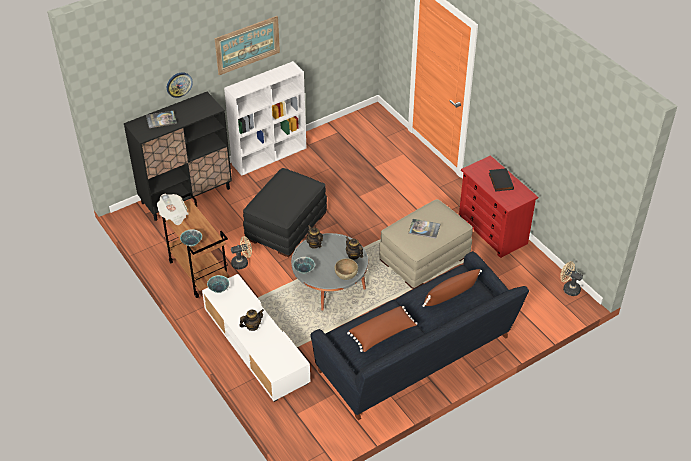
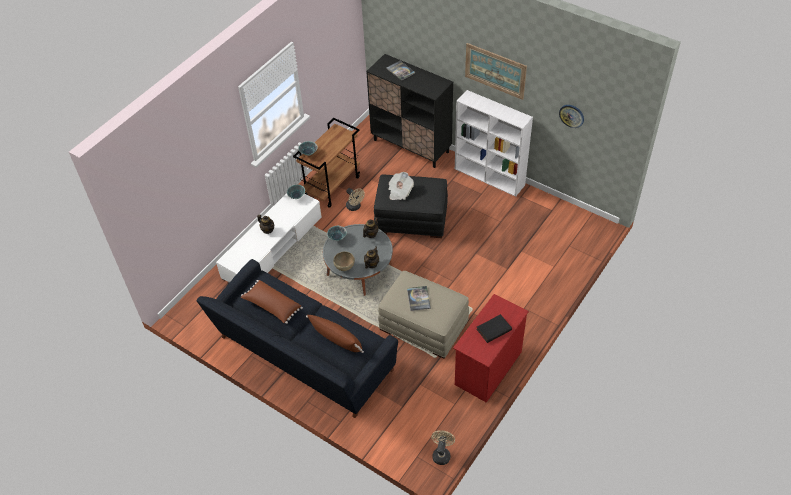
camera: 70 degrees right, 5 degrees up
newspaper [157,194,189,225] -> newspaper moved to [388,172,414,200]
wall clock [167,72,193,98] -> wall clock moved to [559,105,584,128]

